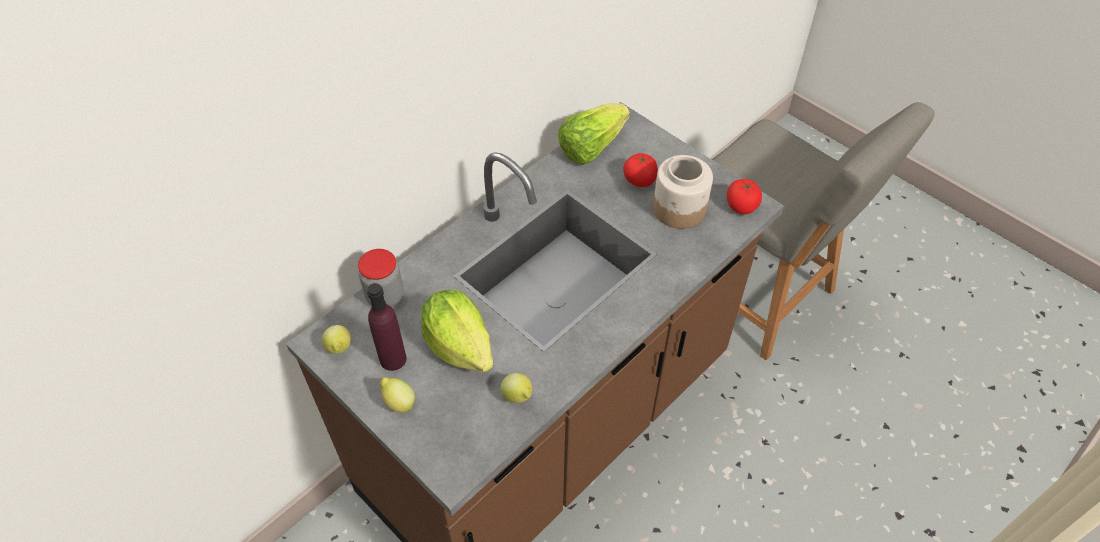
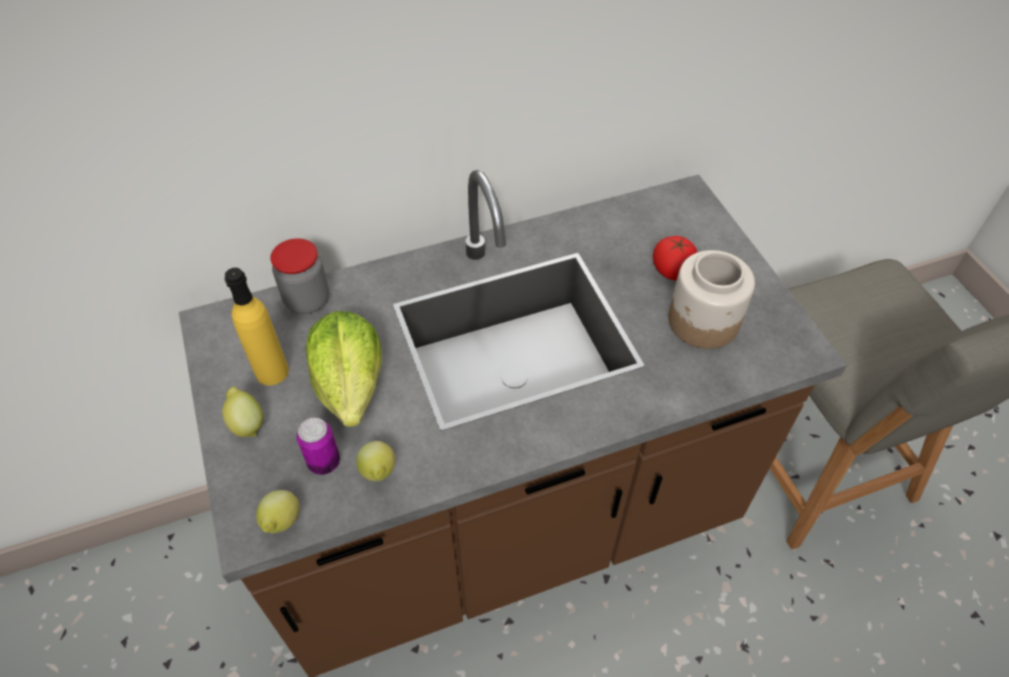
camera: 25 degrees right, 0 degrees up
lemon [322,325,351,354] -> lemon moved to [256,490,300,533]
purple bottle [367,283,407,371] -> yellow bottle [224,268,289,385]
lettuce [558,103,630,165] -> none
tomato [727,179,762,214] -> none
none -> can [297,418,340,475]

